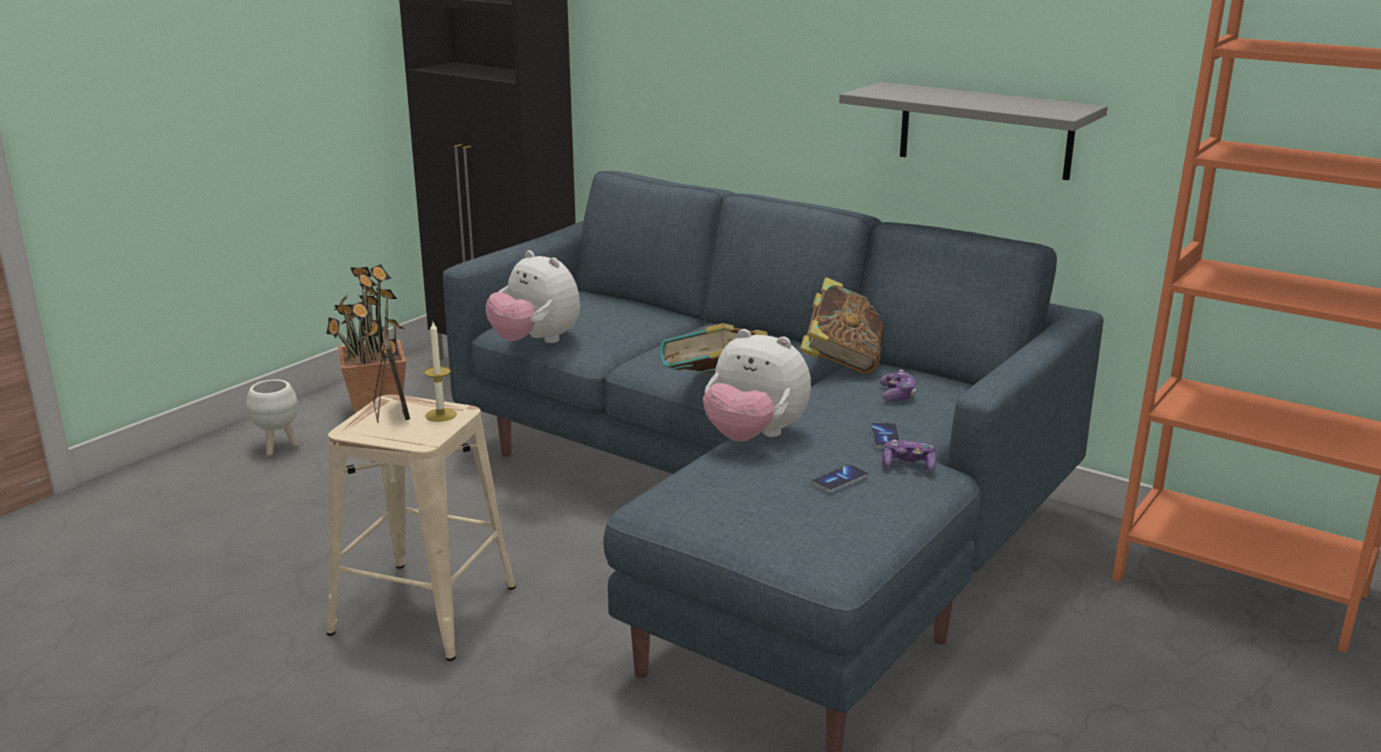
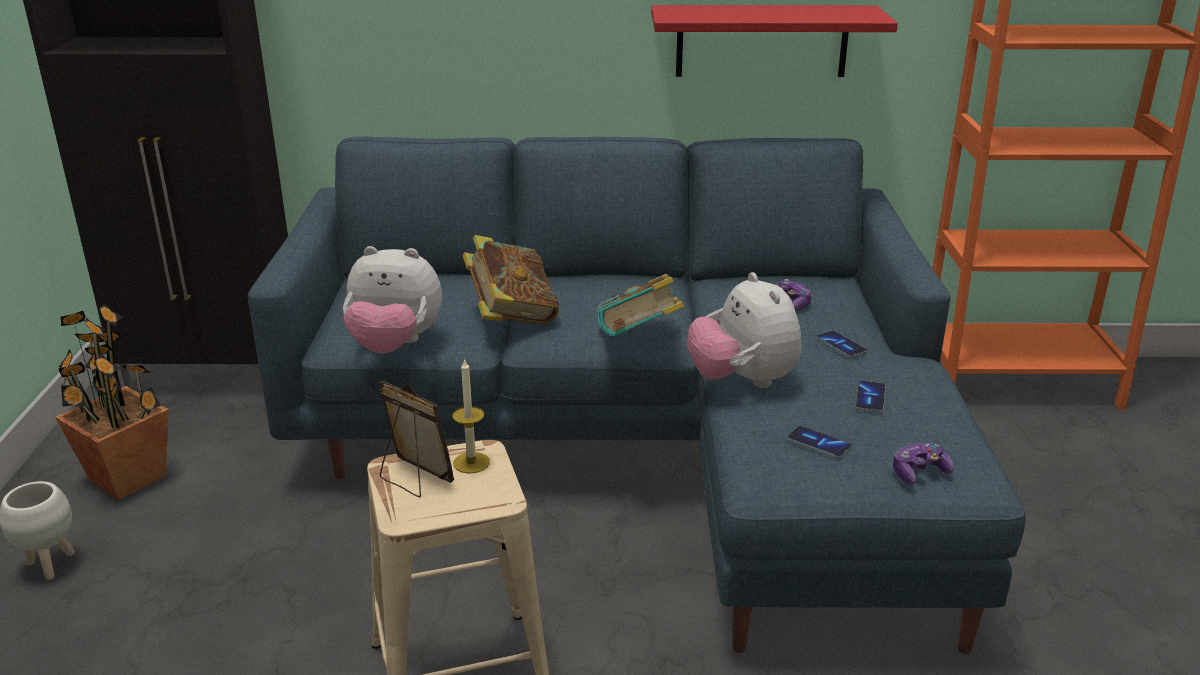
camera: 35 degrees left, 5 degrees up
plush toy [703,329,811,441] -> plush toy turned 75 degrees clockwise [687,272,801,388]
book [800,277,884,374] -> book moved to [462,235,559,325]
grey shelf [839,82,1108,180] -> red shelf [651,5,898,77]
game controller [882,440,936,472] -> game controller moved to [893,443,954,485]
none -> phone [787,426,852,459]

